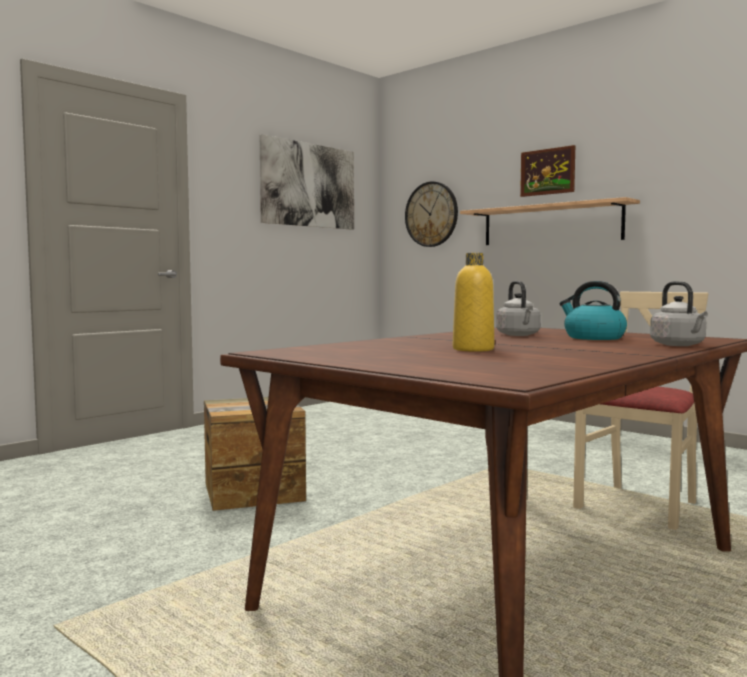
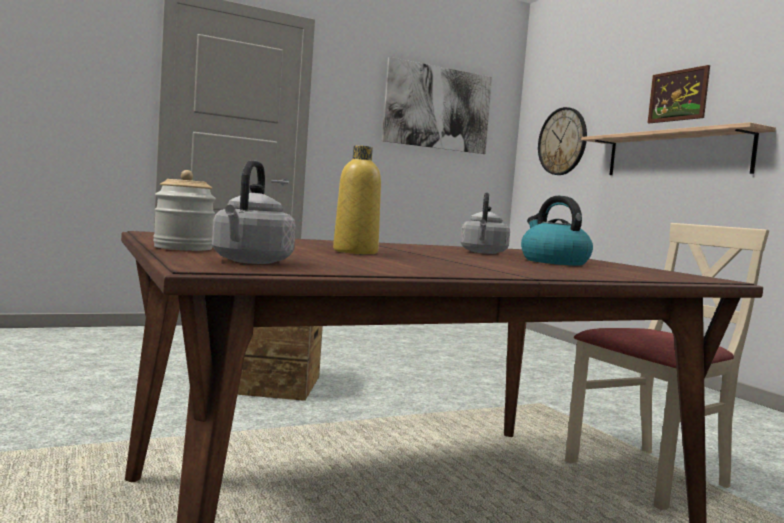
camera: 20 degrees right, 0 degrees up
grey kettle [650,281,708,346] -> grey kettle moved to [212,160,296,264]
none -> jar [153,170,216,251]

